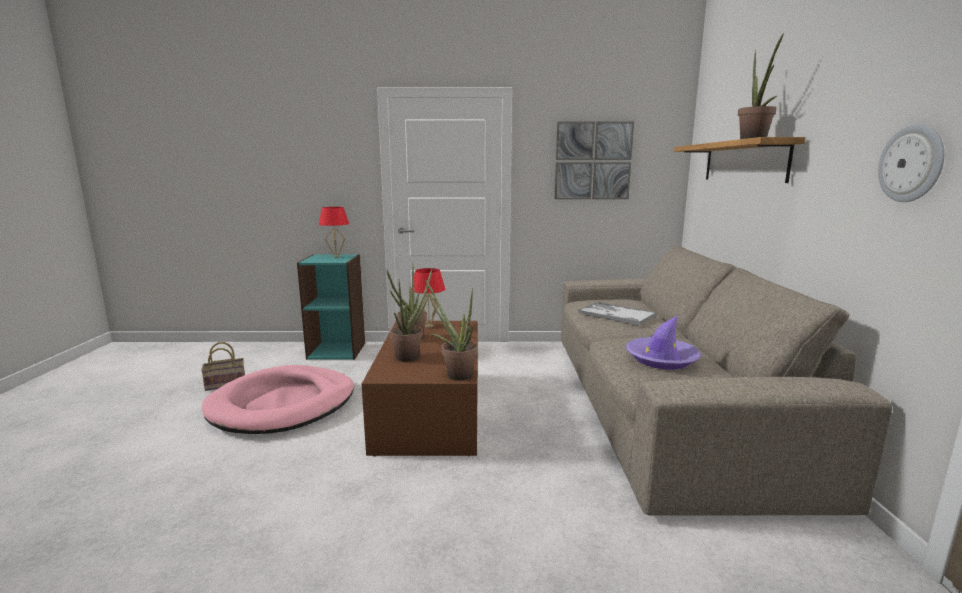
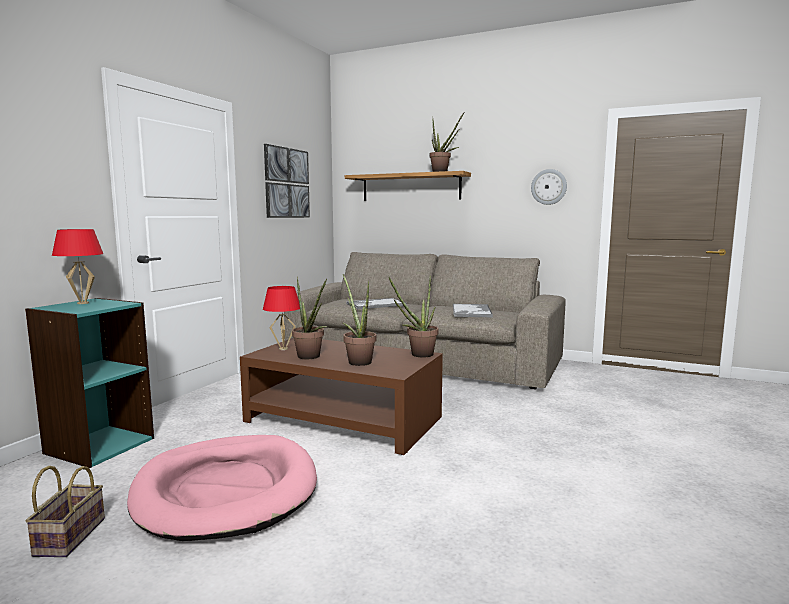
camera: 65 degrees left, 5 degrees down
purple hat [626,316,701,370] -> tray [453,304,493,317]

